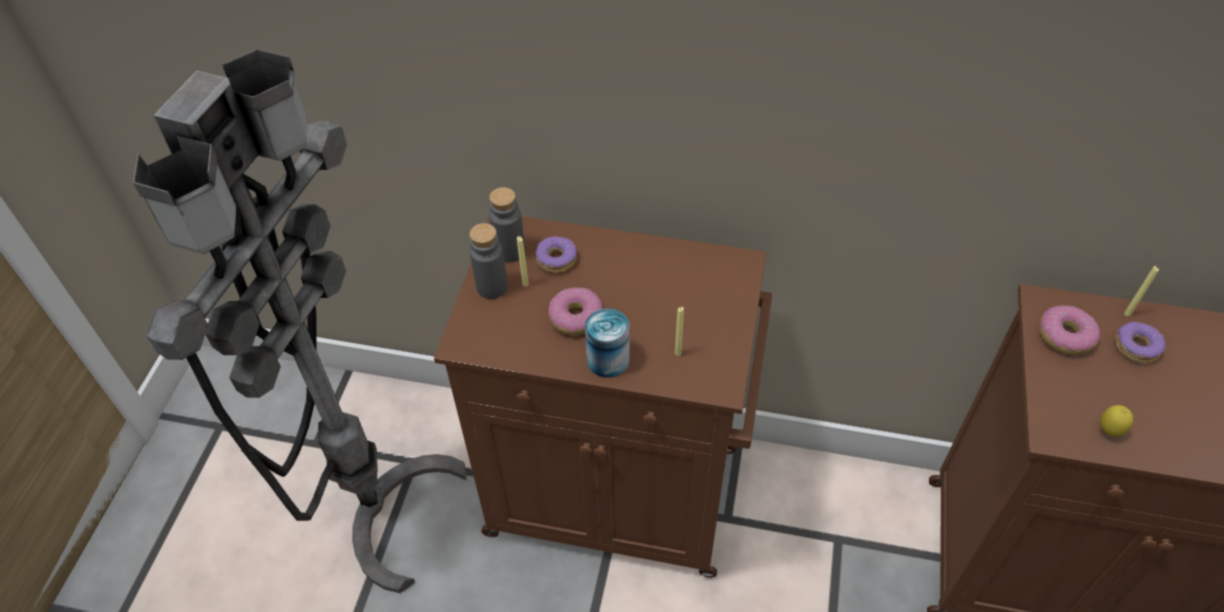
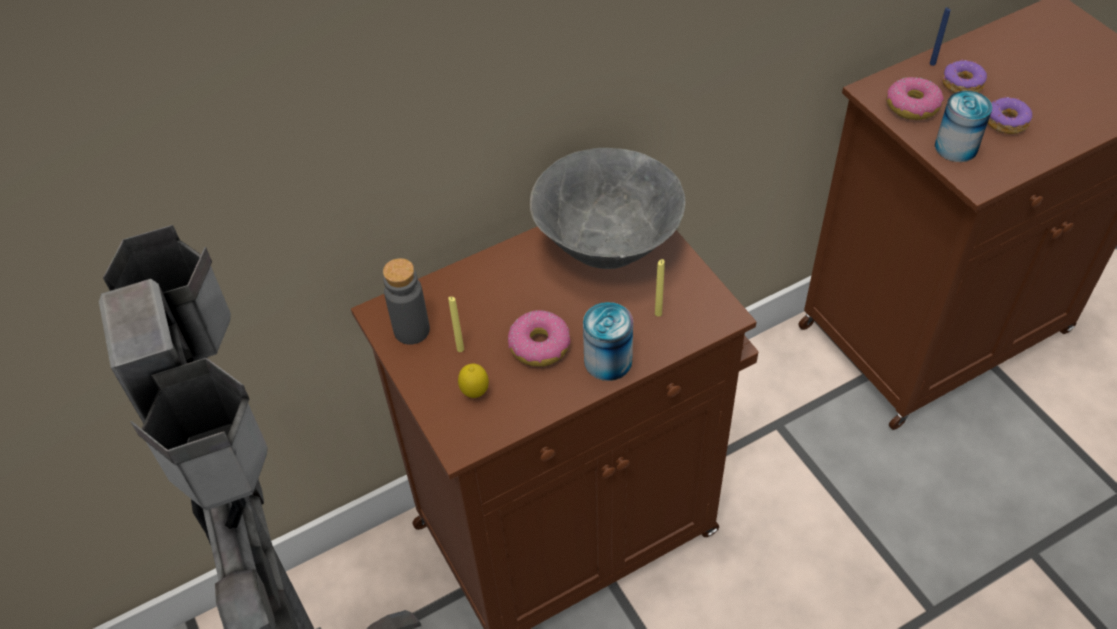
camera: 40 degrees left, 0 degrees up
grey bottle [470,223,508,299] -> none
donut [536,236,577,273] -> donut moved to [988,96,1032,134]
lemon [1100,405,1133,437] -> lemon moved to [458,364,489,398]
yellow candle [1124,266,1159,317] -> blue candle [930,7,950,66]
none -> grey bowl [530,148,685,269]
none -> can [935,91,993,162]

